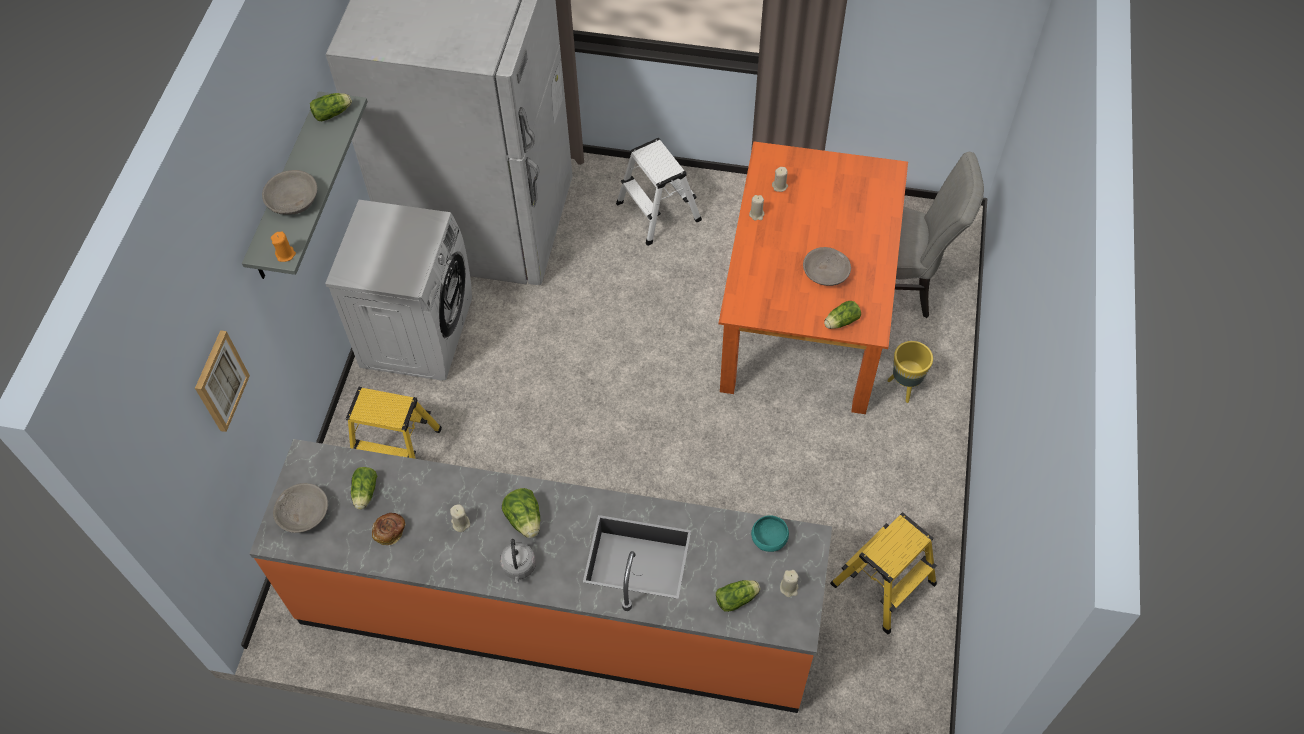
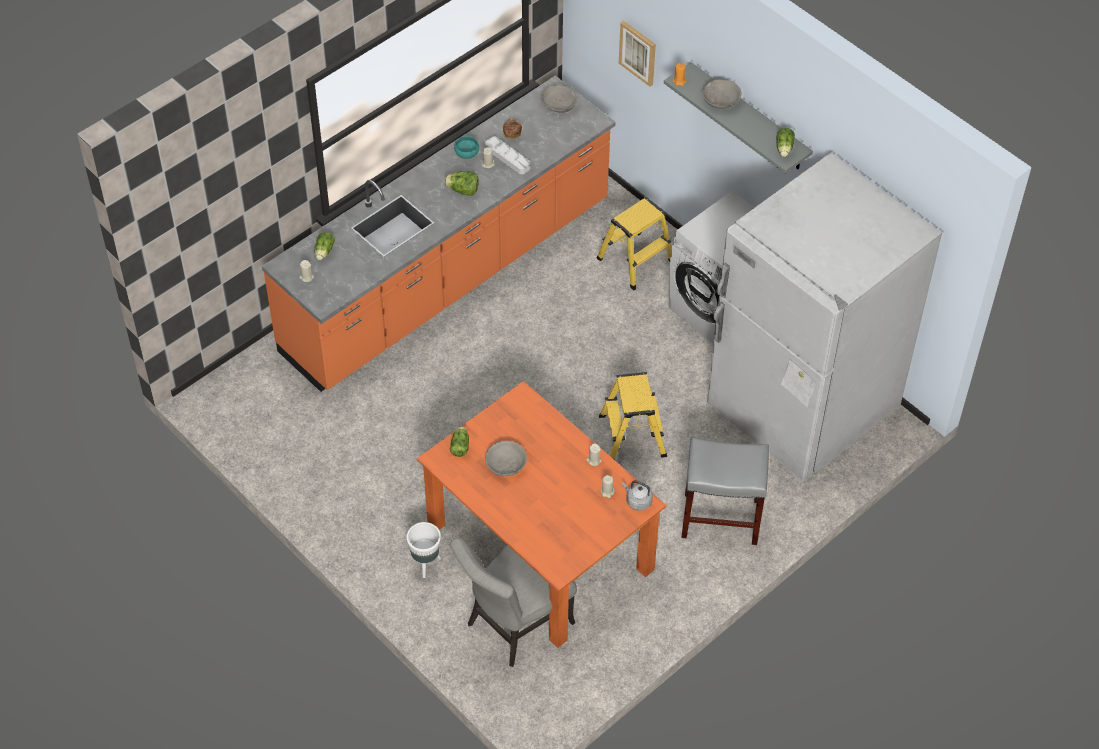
camera: 125 degrees right, 5 degrees down
lettuce [351,467,377,510] -> none
grey kettle [500,539,536,583] -> grey kettle moved to [622,480,653,511]
white step ladder [616,138,702,246] -> grey stool [682,437,769,545]
turquoise bowl [751,515,789,552] -> turquoise bowl moved to [454,136,479,159]
yellow step ladder [830,512,937,634] -> yellow step ladder moved to [599,372,667,460]
yellow planter [888,341,933,403] -> white planter [406,522,441,578]
none -> grey tray [485,136,531,174]

